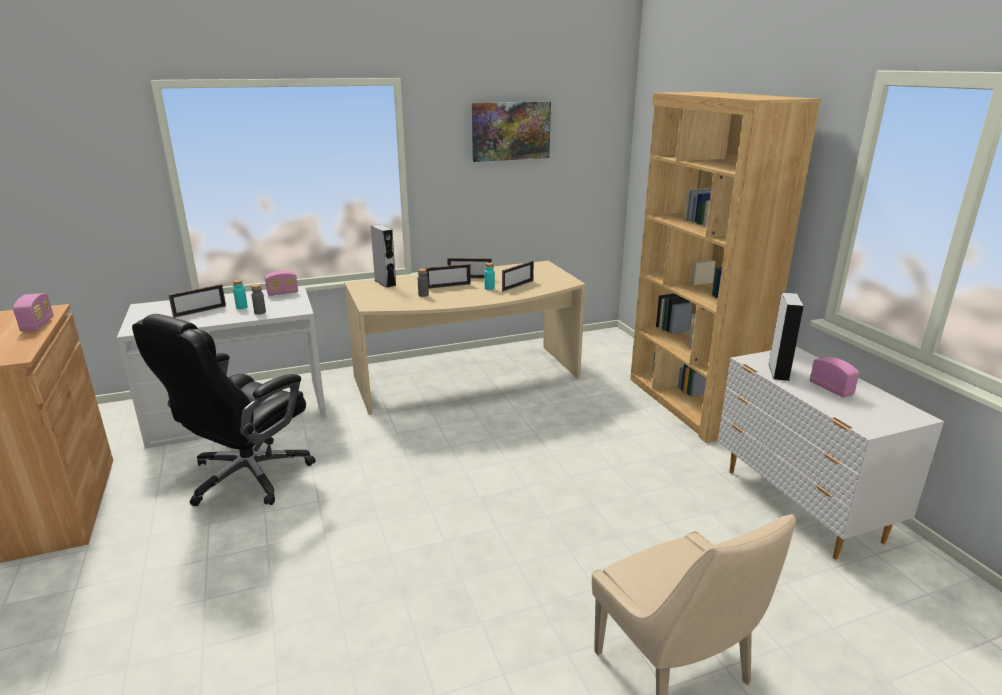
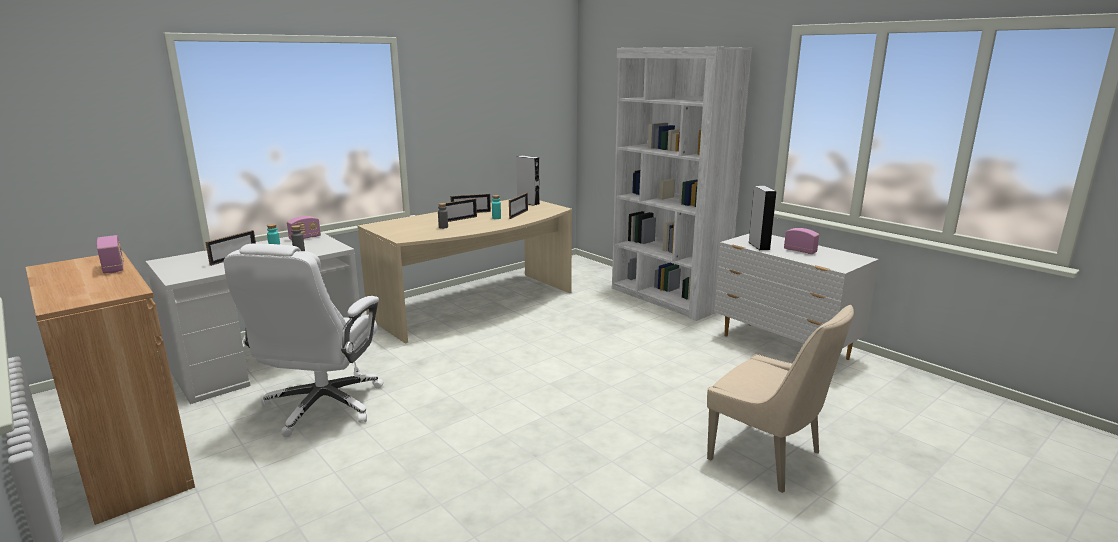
camera: 20 degrees left, 5 degrees down
black office chair [132,314,316,506] -> white office chair [224,244,384,437]
grey speaker [371,225,396,288] -> grey speaker moved to [516,156,540,206]
picture [472,101,551,162] -> none
brown bookcase [630,92,821,443] -> white bookcase [612,47,752,321]

